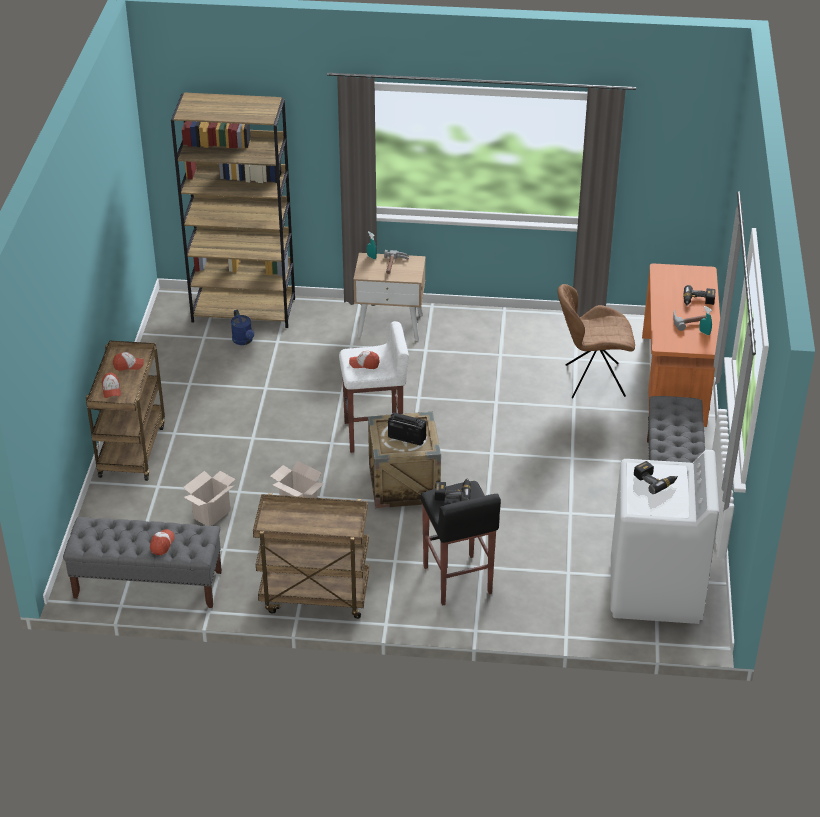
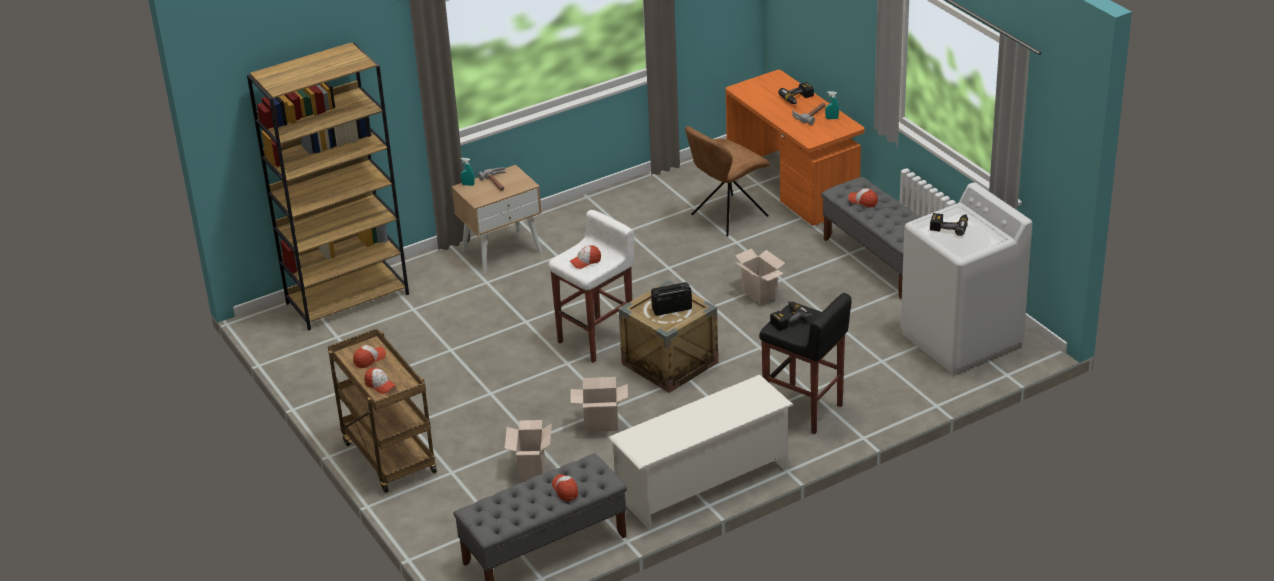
camera: 35 degrees left, 5 degrees down
blue watering can [231,310,254,345] -> none
brown cart [253,493,369,619] -> white shoe rack [608,375,793,529]
none -> cardboard box [735,248,785,305]
none -> cap [848,188,878,208]

